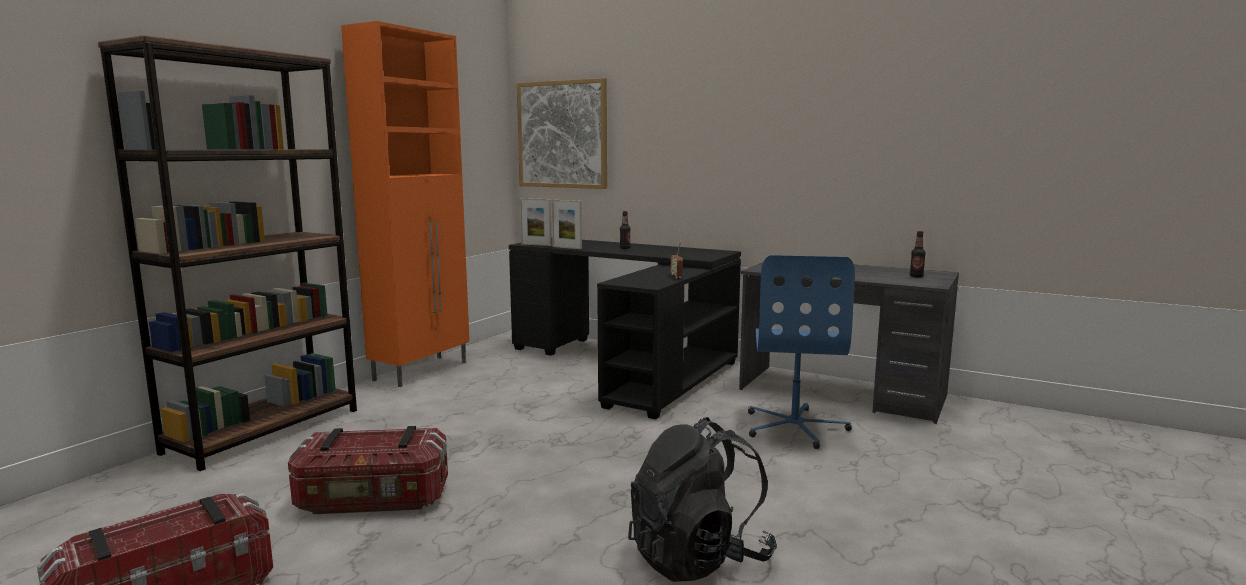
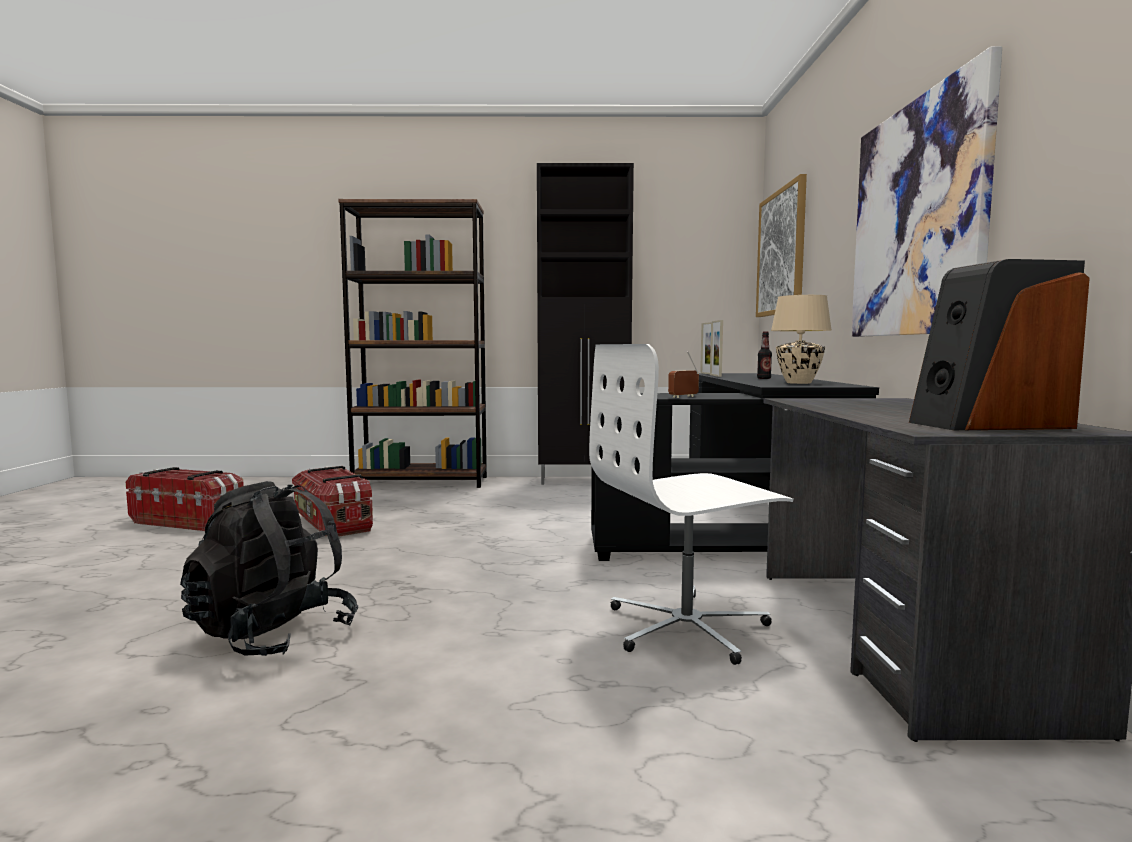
camera: 60 degrees right, 5 degrees down
orange cabinet [341,21,470,387] -> black cabinet [537,163,634,485]
blue office chair [748,255,855,449] -> white office chair [589,344,793,665]
bottle [910,231,926,277] -> speaker [909,259,1090,430]
none -> beige table lamp [771,295,832,384]
none -> picture [851,46,1002,337]

